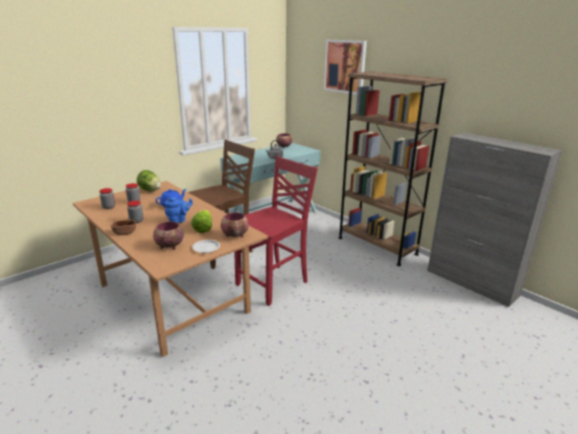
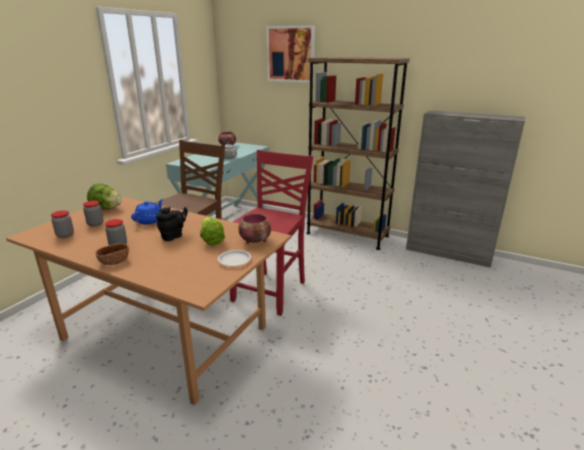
camera: 20 degrees left, 0 degrees up
bowl [153,221,184,250] -> none
blue teapot [164,197,193,223] -> black teapot [156,207,188,241]

